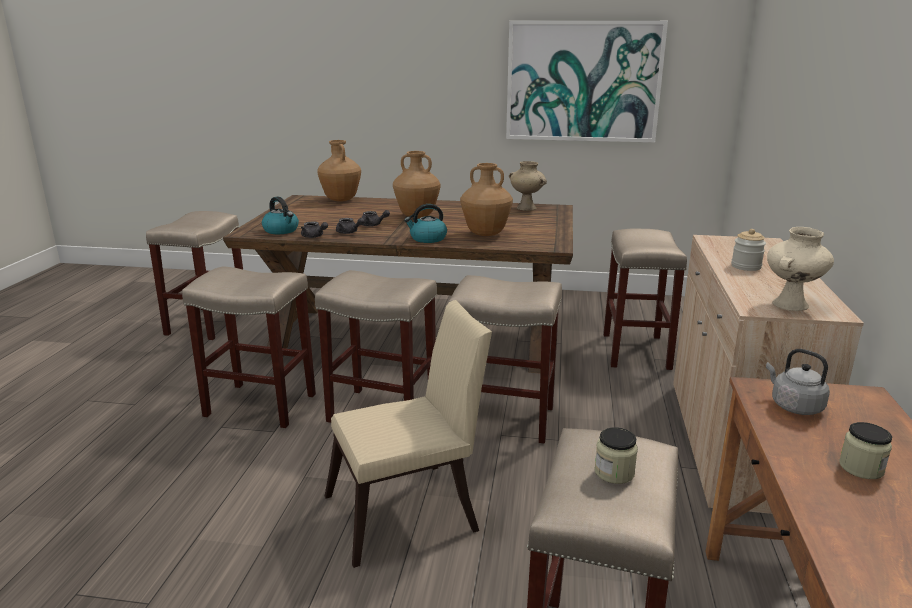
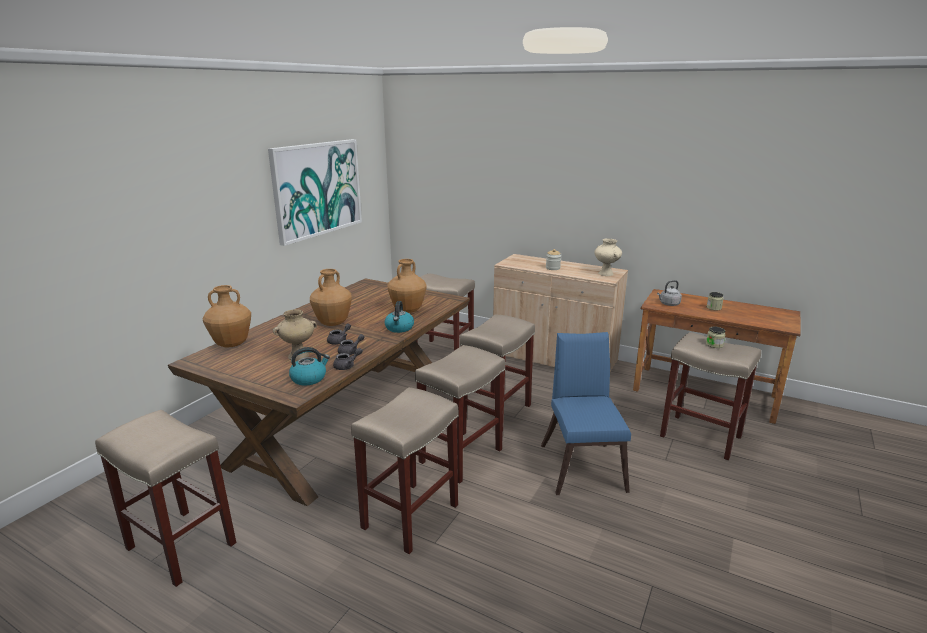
camera: 70 degrees left, 0 degrees up
beige chair [325,300,492,568] -> blue chair [541,332,631,495]
beige vase [509,161,547,211] -> beige vase moved to [273,309,317,361]

